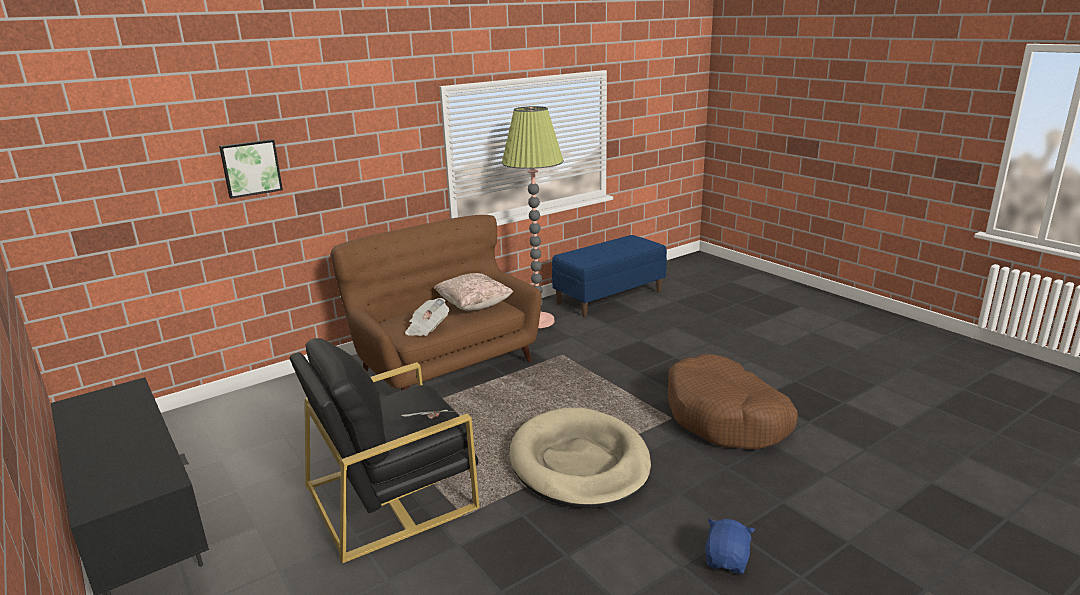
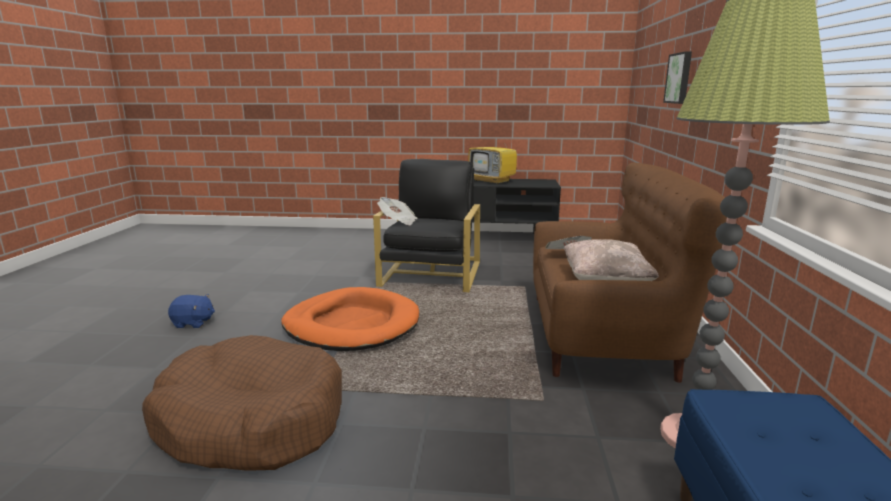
camera: 130 degrees right, 5 degrees down
beige dog bed [510,407,651,508] -> orange dog bed [281,287,419,351]
blue plush toy [705,519,755,574] -> blue plush toy turned 60 degrees counterclockwise [168,294,215,328]
none -> television [468,125,517,184]

